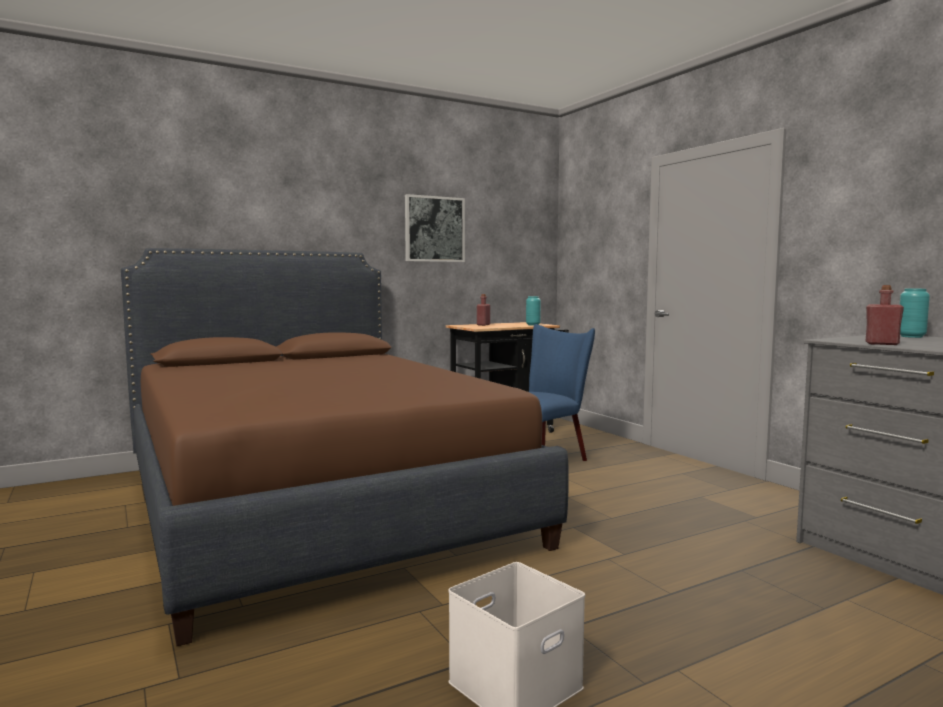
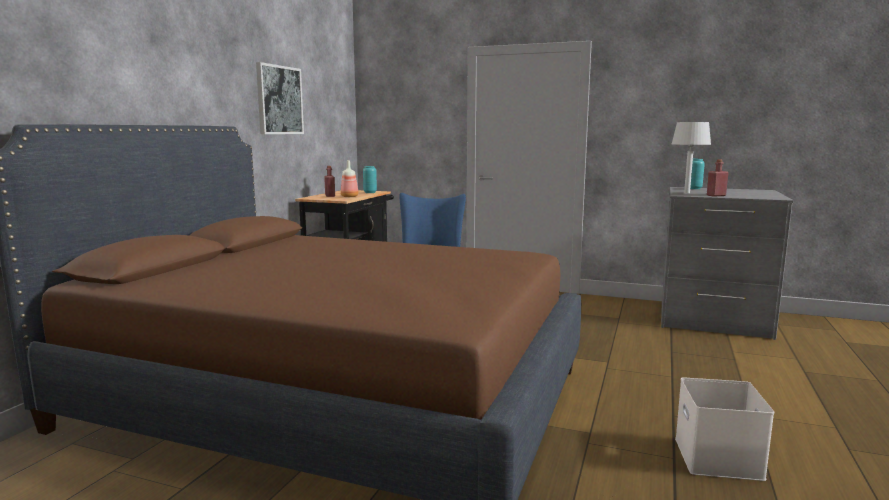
camera: 40 degrees left, 5 degrees up
none -> bottle [341,160,359,197]
none -> grey table lamp [672,122,711,193]

